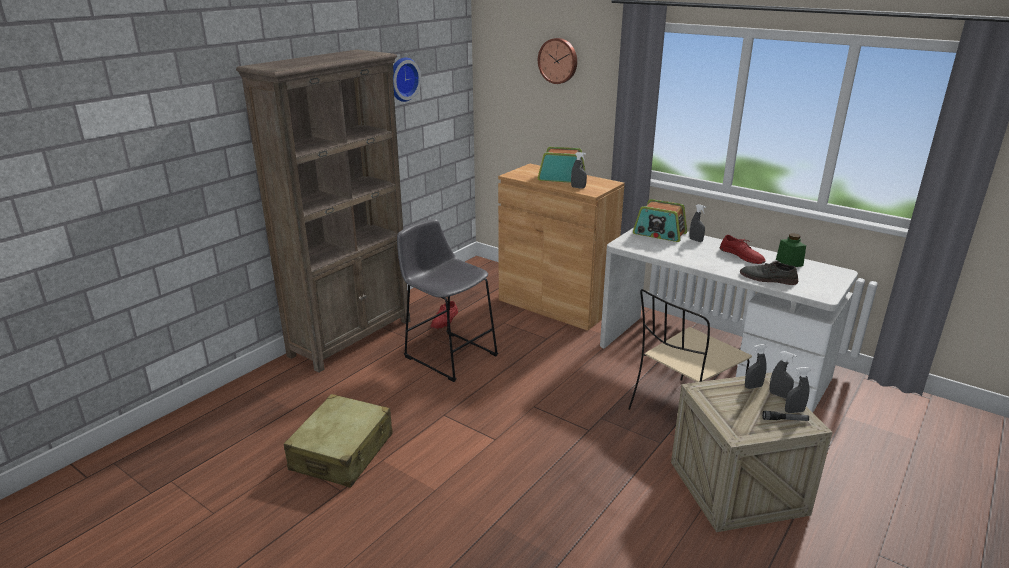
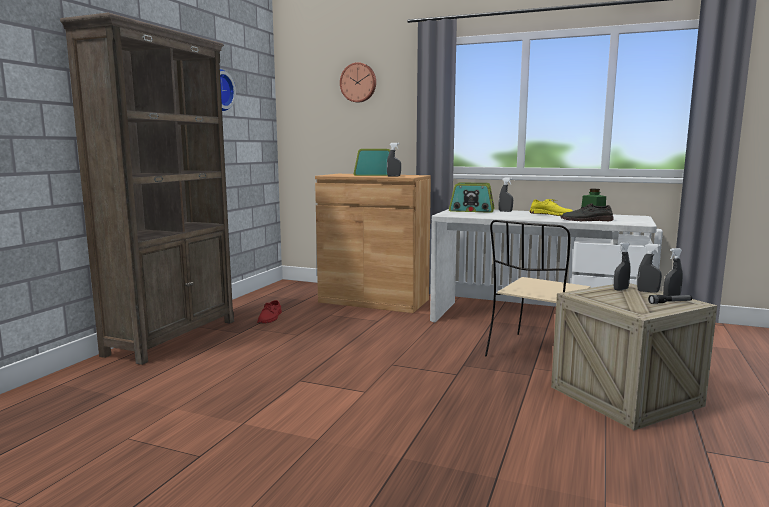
camera: 15 degrees left, 15 degrees down
beige suitcase [284,394,393,488] -> none
grey stool [397,219,498,382] -> none
red shoe [720,235,766,264] -> yellow shoe [530,199,573,216]

